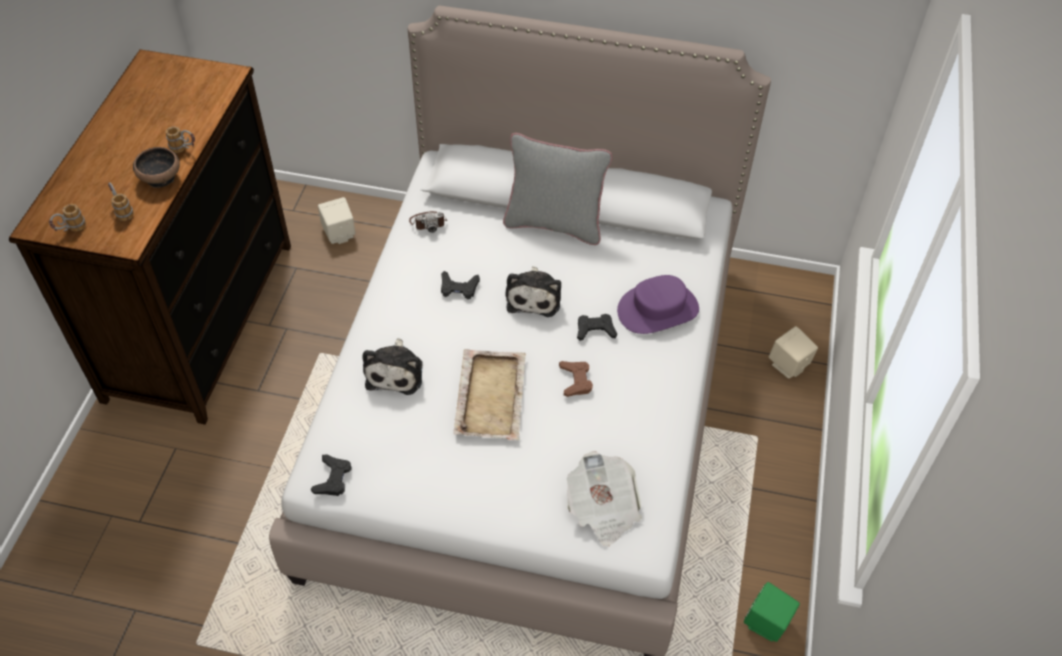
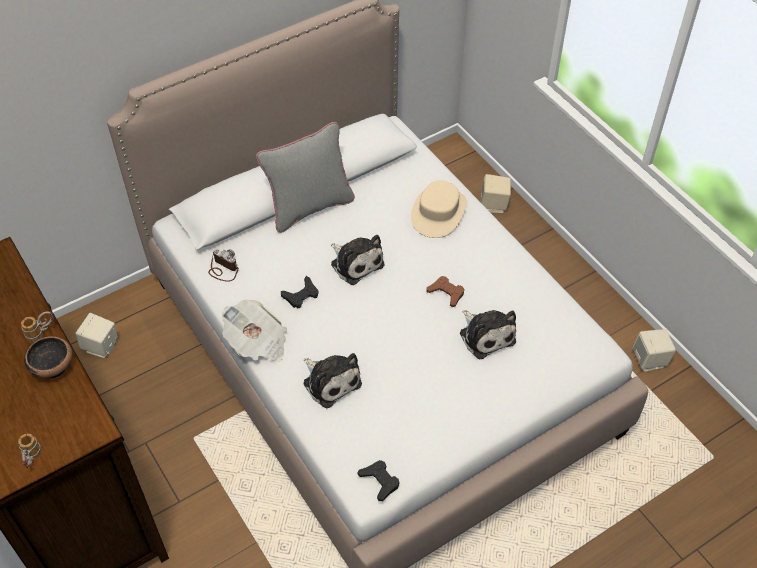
camera: 45 degrees left, 0 degrees up
mug [108,182,134,221] -> none
camera [409,211,447,233] -> camera turned 90 degrees counterclockwise [208,249,239,282]
beige tray [453,349,526,441] -> none
newspaper [567,451,642,546] -> newspaper moved to [222,300,287,362]
black game controller [577,314,617,341] -> none
purple hat [617,275,699,334] -> beige hat [411,181,467,238]
green speaker [744,582,800,642] -> beige speaker [633,329,676,372]
none -> plush toy [460,310,516,359]

